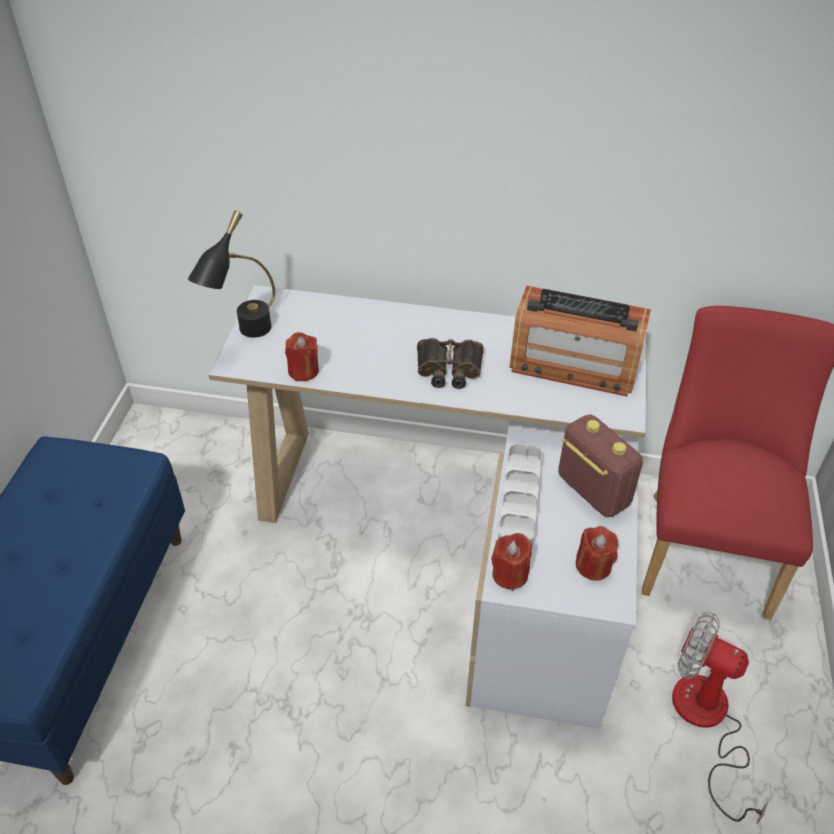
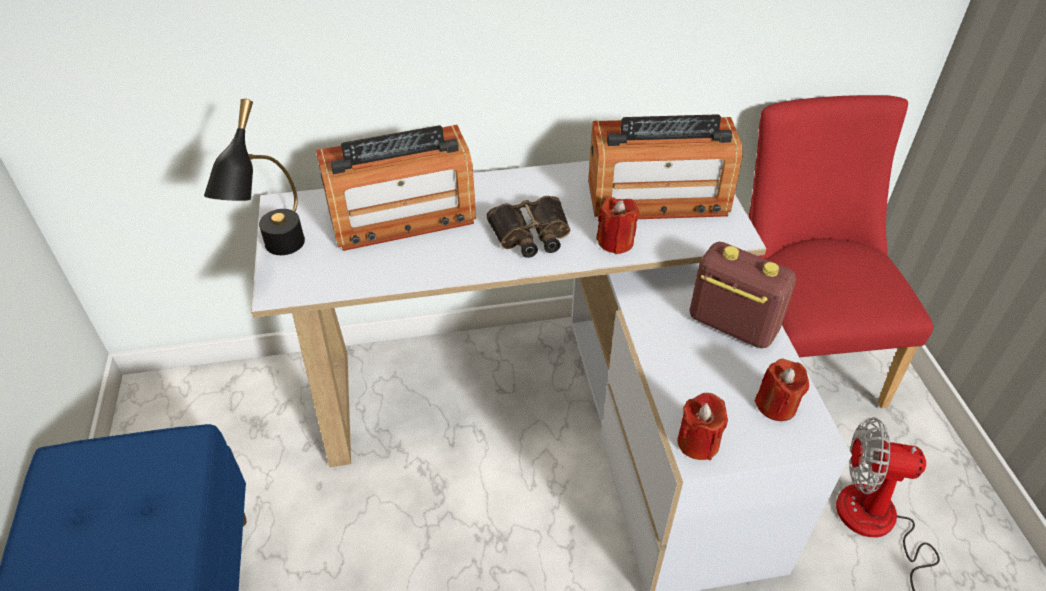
camera: 20 degrees left, 0 degrees up
red candle [285,332,319,381] -> red candle moved to [596,197,640,254]
grey tray [498,444,542,546] -> none
none -> radio [316,125,476,251]

